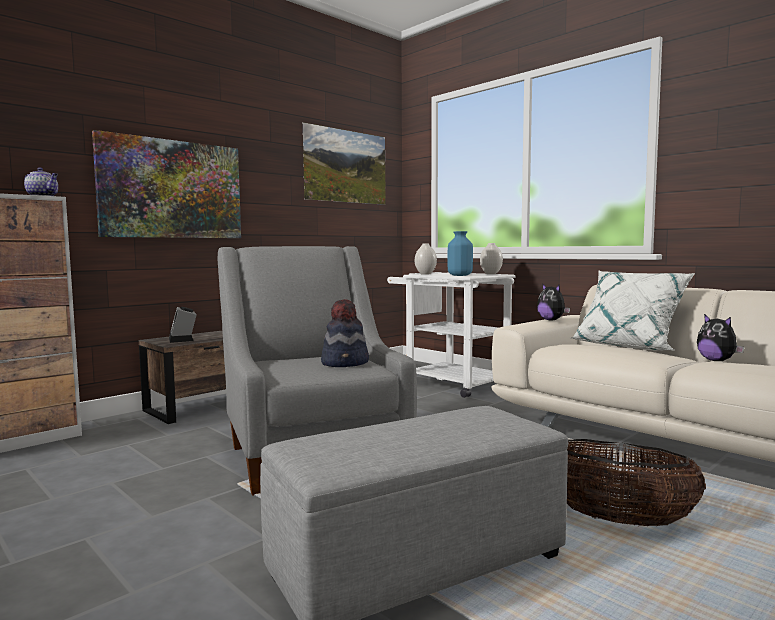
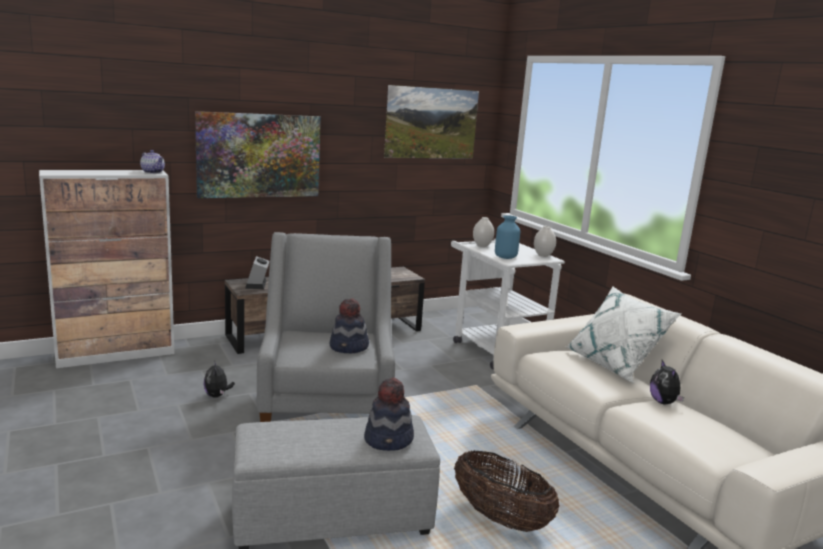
camera: 15 degrees right, 10 degrees up
plush toy [537,283,570,321] -> plush toy moved to [203,360,235,398]
none -> hat [364,377,414,451]

